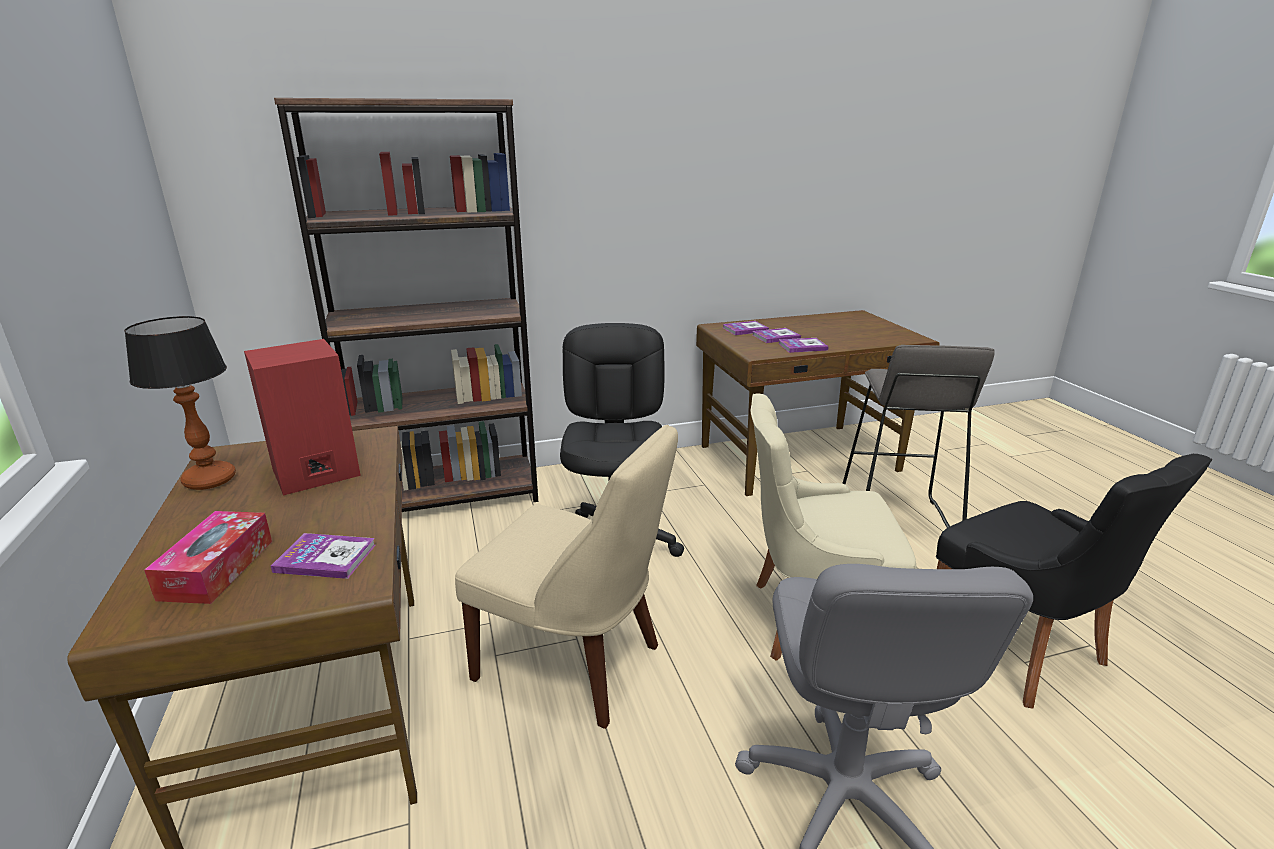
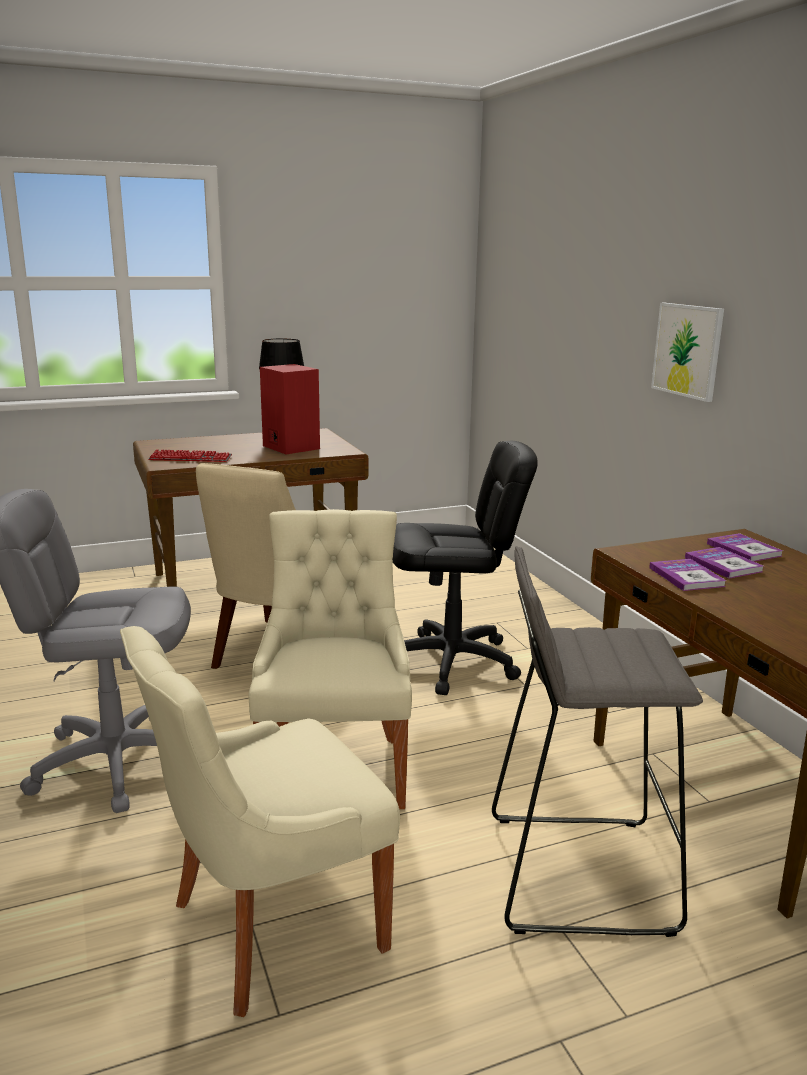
camera: 85 degrees right, 5 degrees down
tissue box [144,511,272,604] -> none
book [271,533,376,579] -> keyboard [149,450,232,462]
brown bookcase [274,98,538,512] -> none
black chair [936,454,1212,709] -> beige chair [120,626,400,1017]
none -> picture [651,303,724,402]

